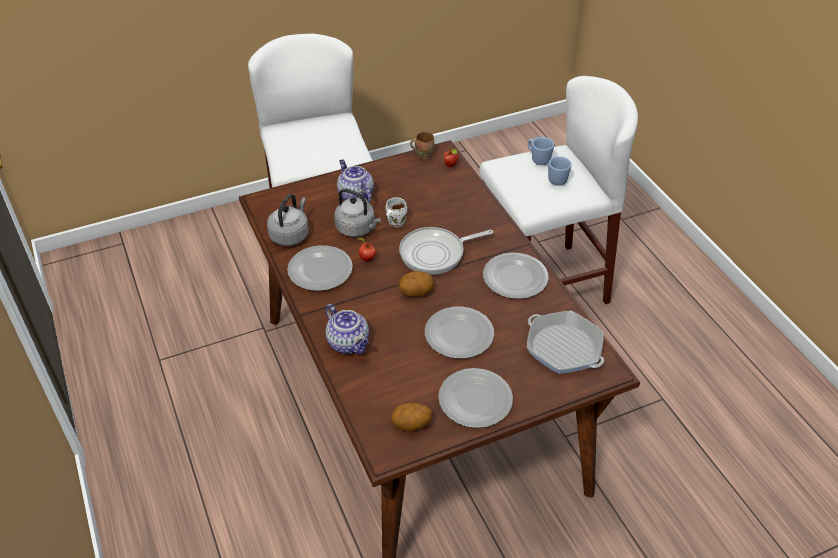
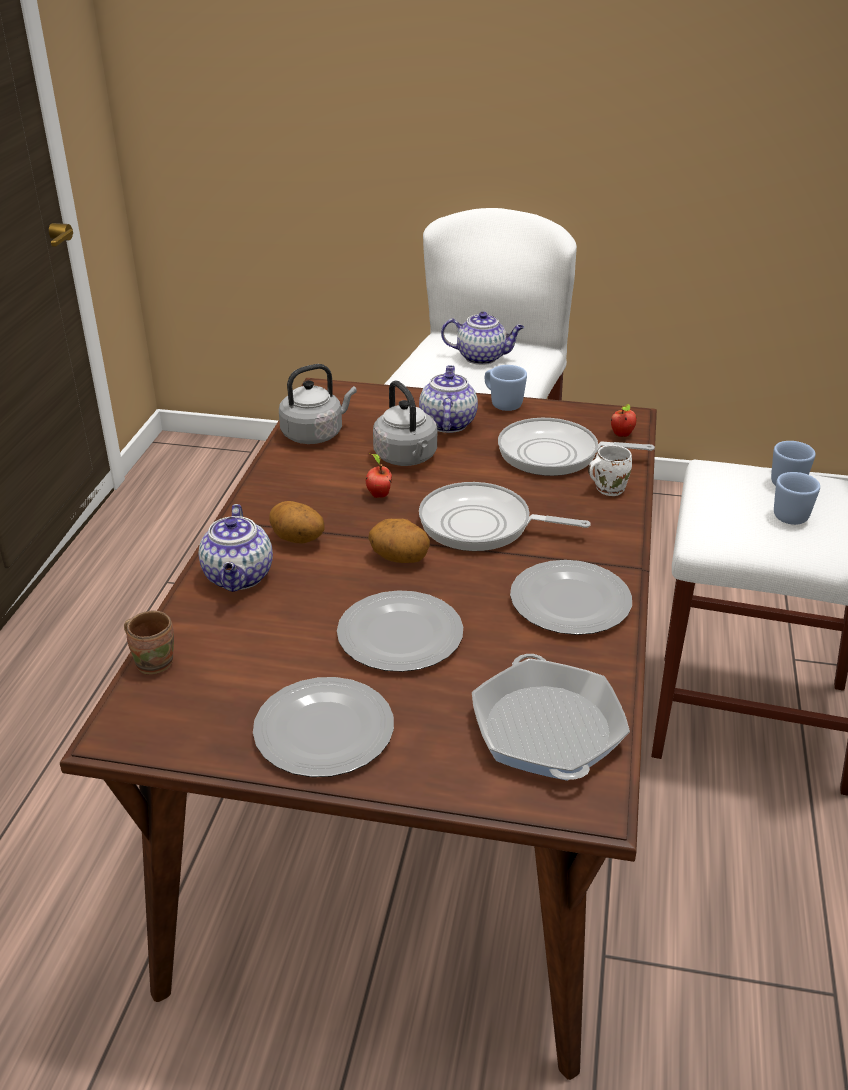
camera: 35 degrees right, 10 degrees down
plate [287,245,353,291] -> none
white mug [385,197,407,227] -> white mug moved to [588,445,632,496]
potato [391,403,432,431] -> potato moved to [269,501,324,544]
brown mug [410,131,434,160] -> brown mug moved to [124,610,174,674]
none -> teapot [441,312,524,365]
none -> blue mug [485,365,527,411]
none -> frying pan [498,418,655,476]

